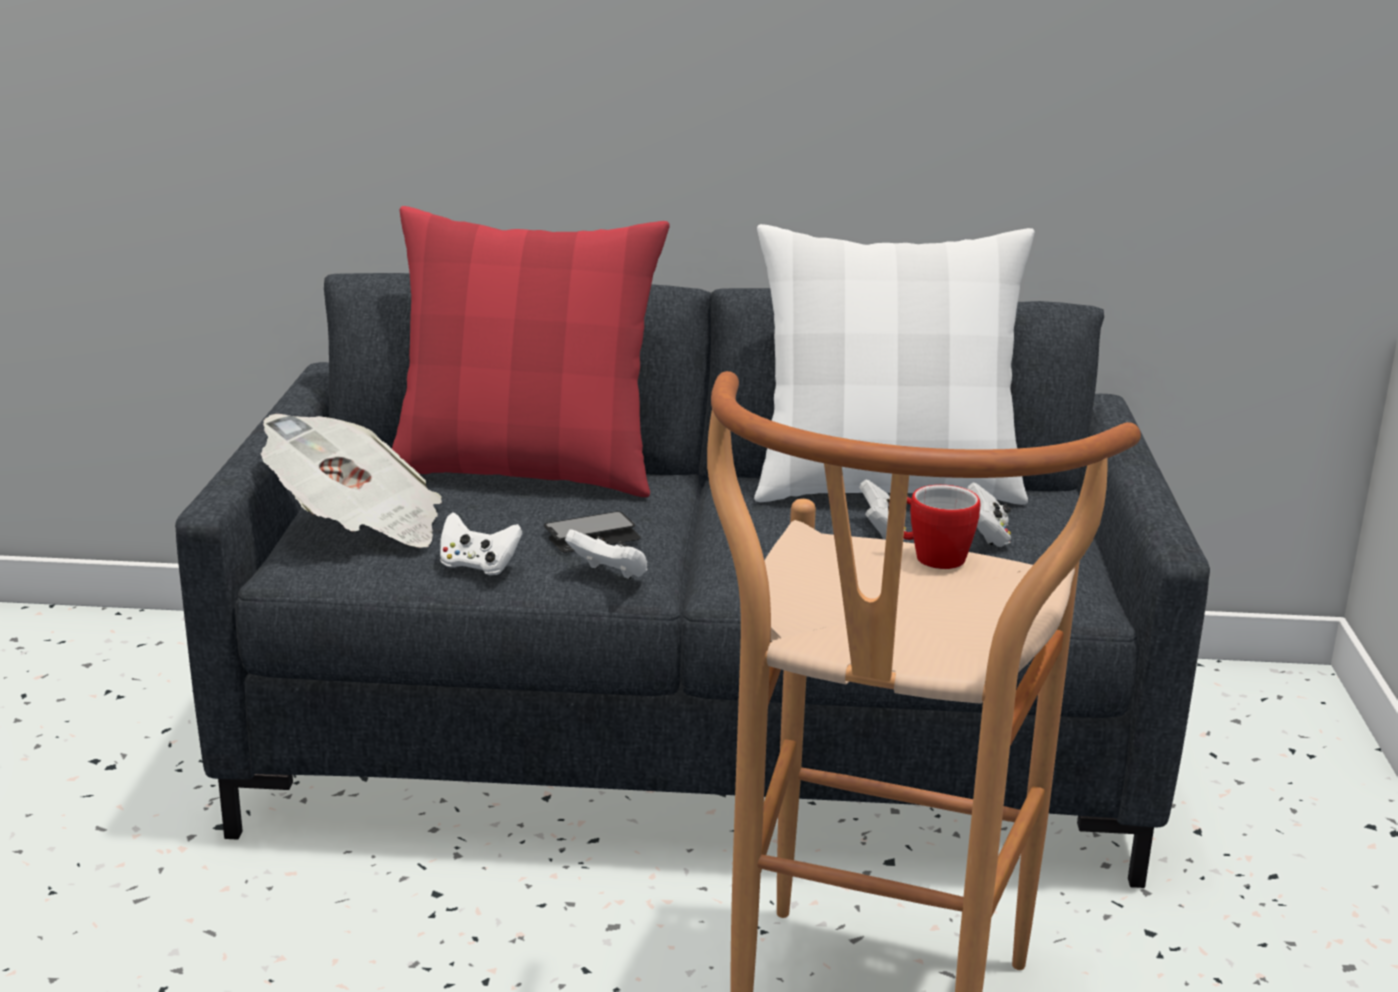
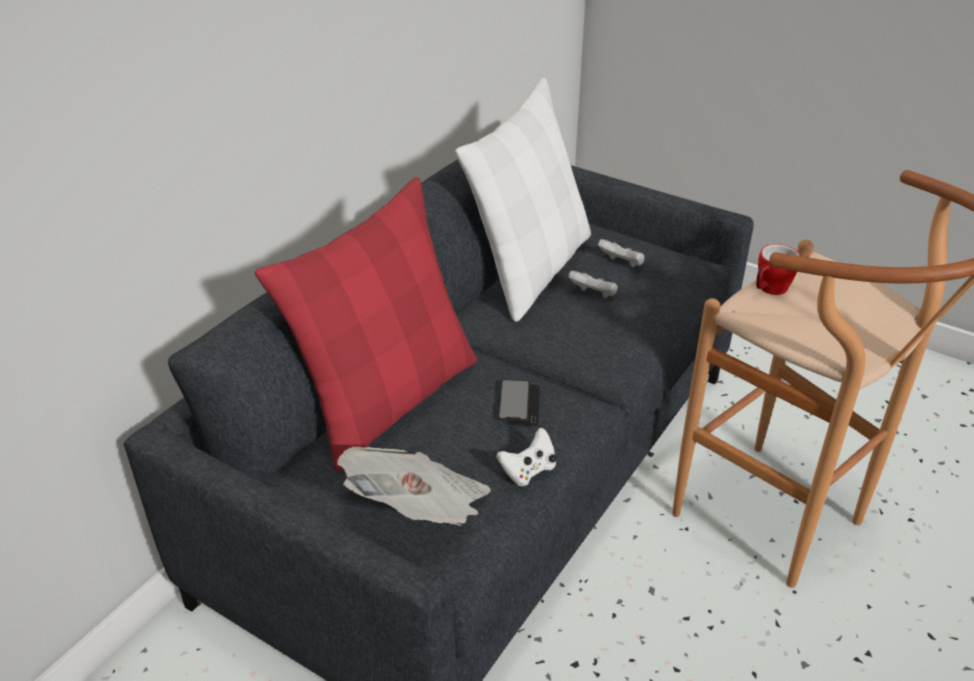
camera: 60 degrees left, 15 degrees up
white game controller [565,529,647,579] -> none

